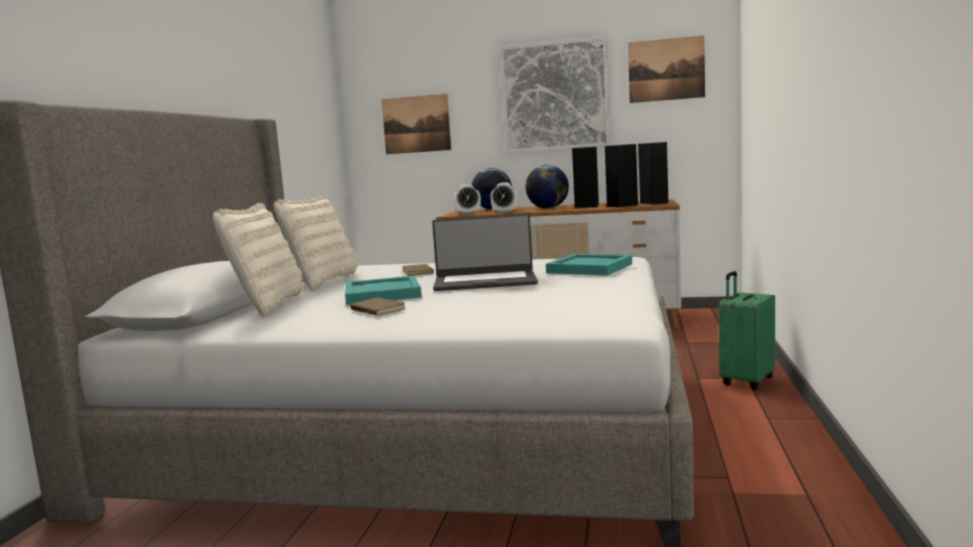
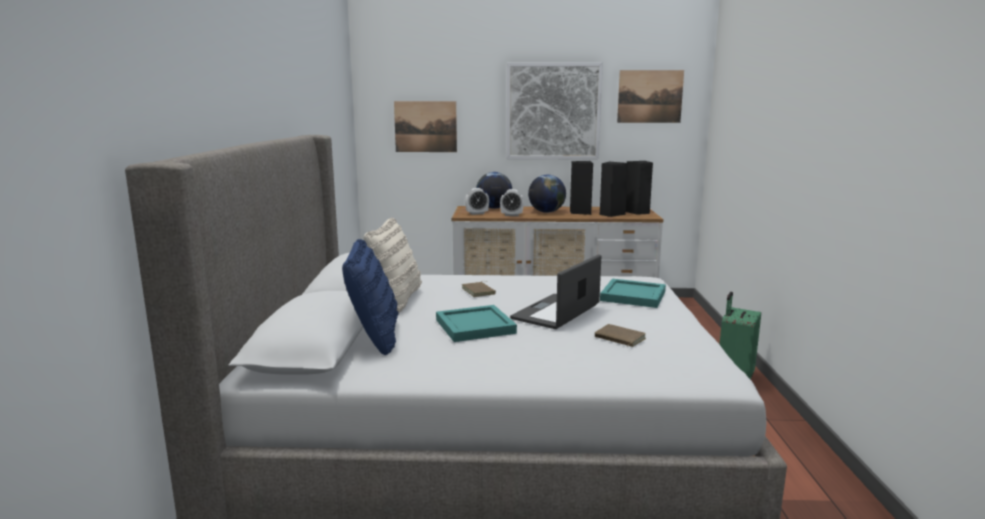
camera: 10 degrees left, 5 degrees up
beige pillow [213,203,305,316] -> blue pillow [342,239,399,355]
brown book [350,297,405,316] -> brown book moved to [595,324,646,347]
laptop [432,214,538,291] -> laptop turned 135 degrees clockwise [510,254,601,329]

